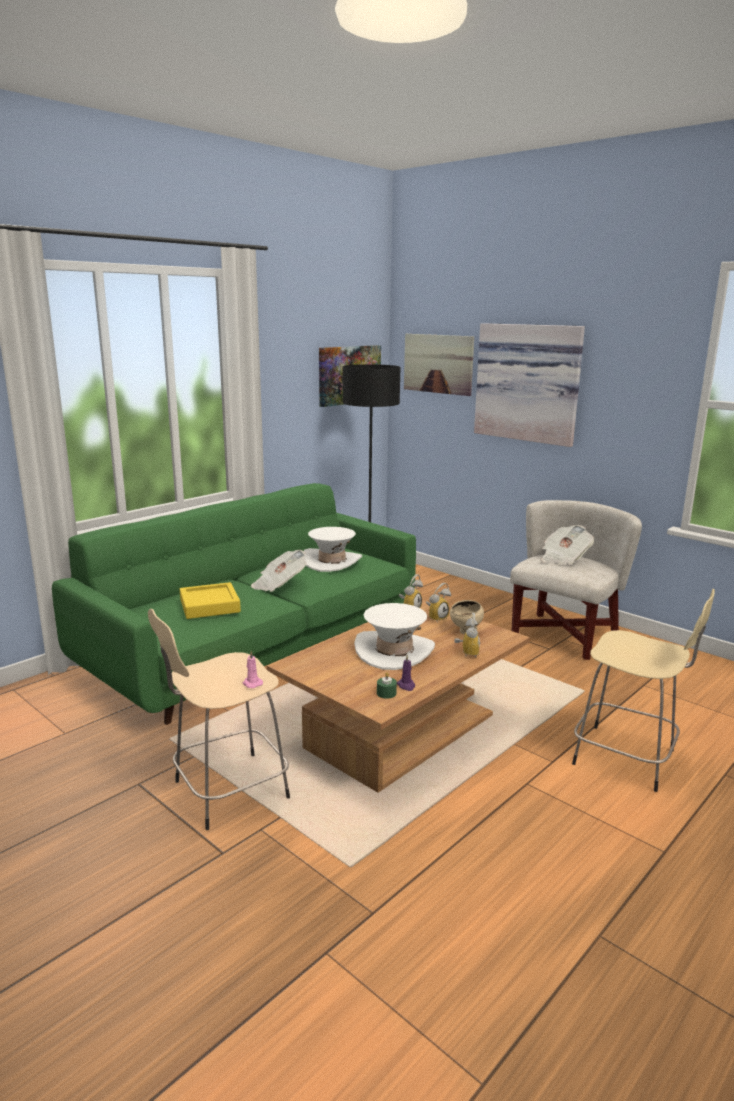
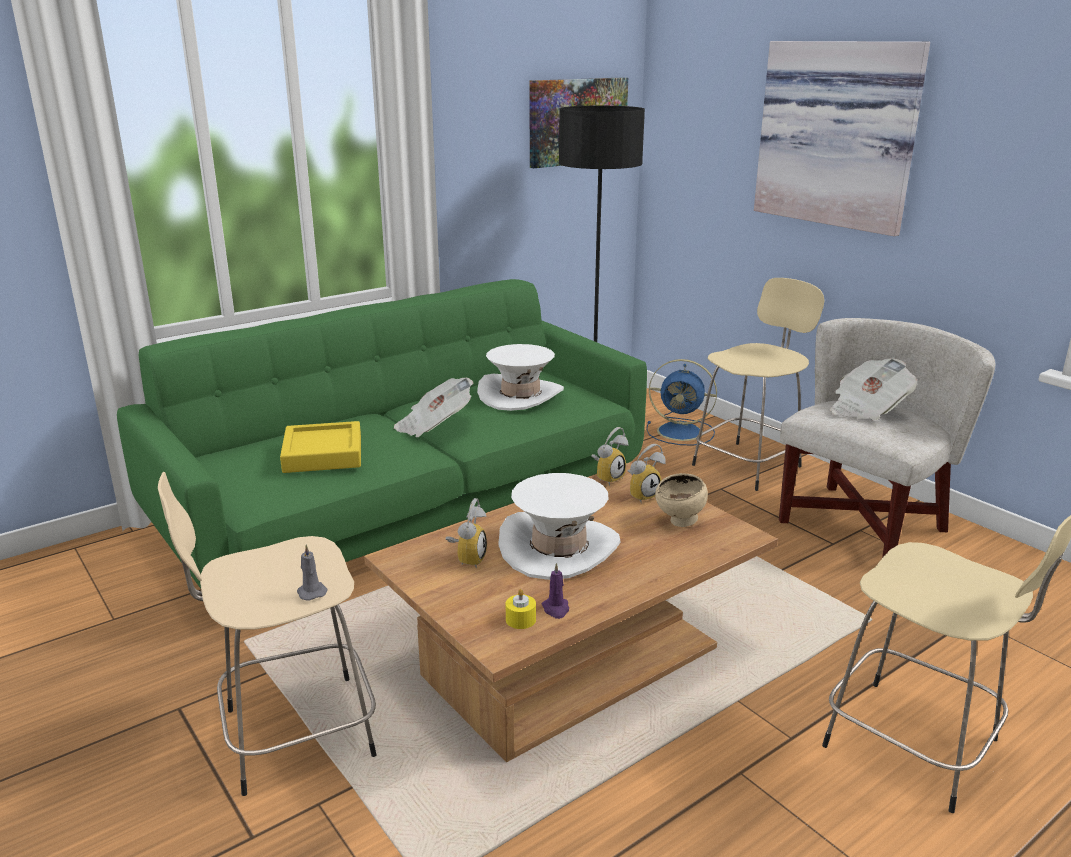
camera: 10 degrees right, 5 degrees up
pink candle [243,651,263,688] -> grey candle [297,544,328,600]
green candle [377,672,397,699] -> yellow candle [506,589,536,629]
picture [404,334,474,396] -> none
alarm clock [455,612,480,657] -> alarm clock moved to [445,498,487,568]
none -> blue fan [647,359,717,445]
none -> beige stool [692,278,824,491]

